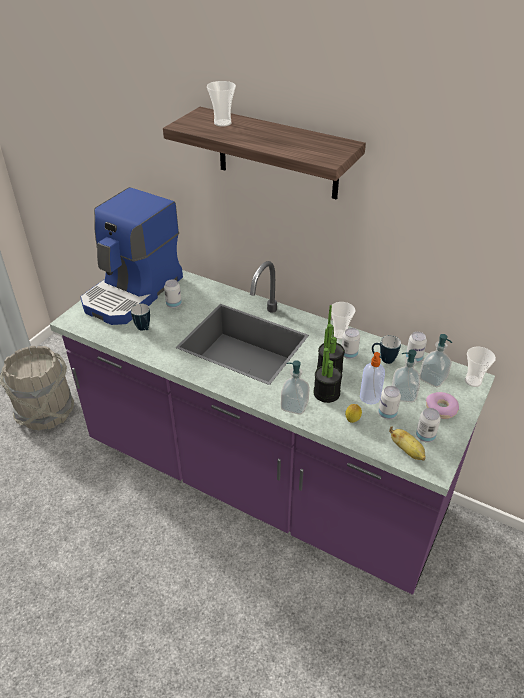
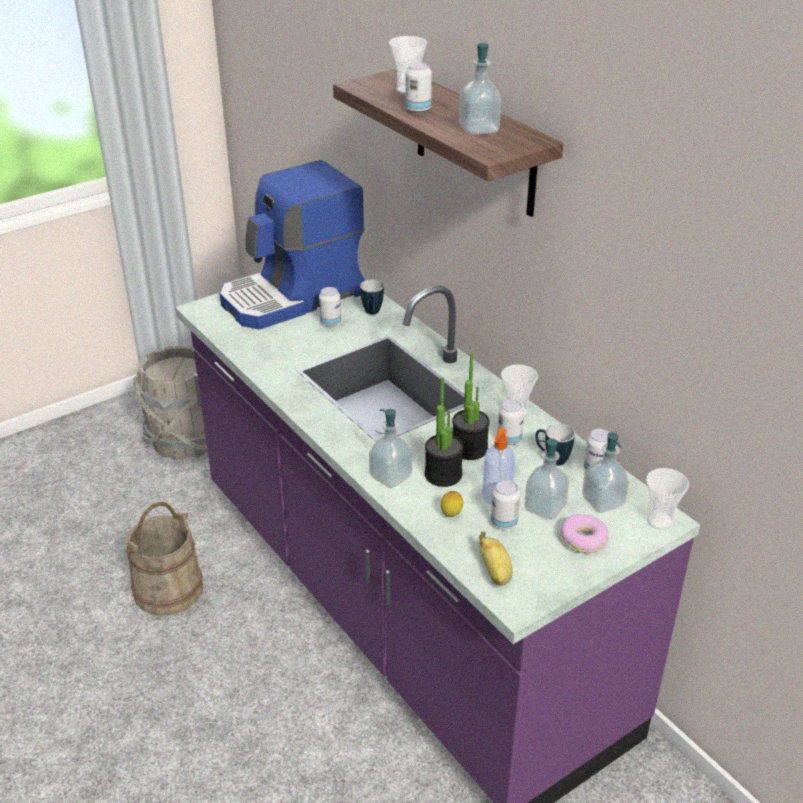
camera: 25 degrees right, 5 degrees down
mug [131,303,150,331] -> mug moved to [360,280,384,314]
can [416,408,441,443] -> can moved to [406,62,432,113]
none -> beige bucket [126,502,203,616]
none -> soap dispenser [459,43,501,135]

